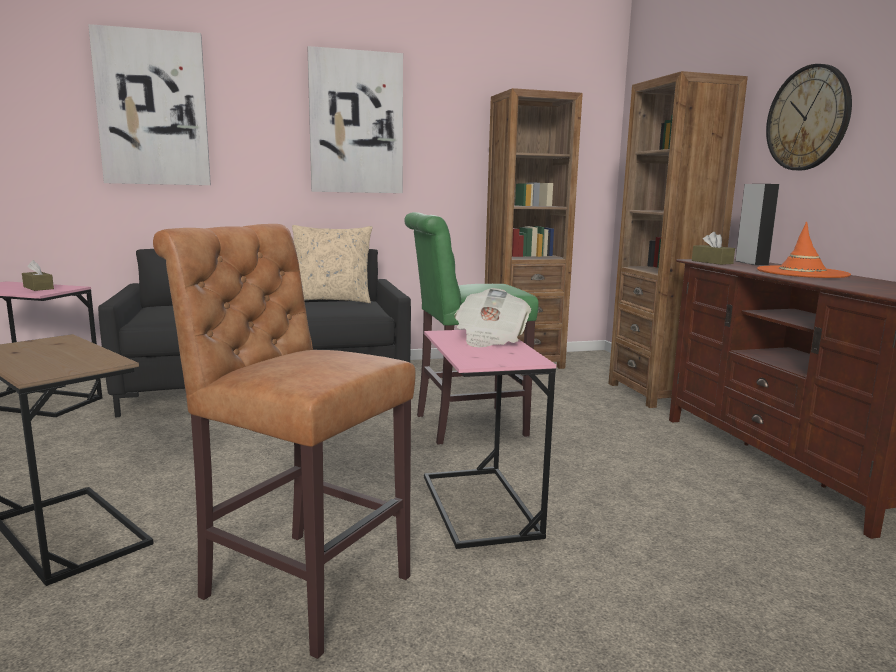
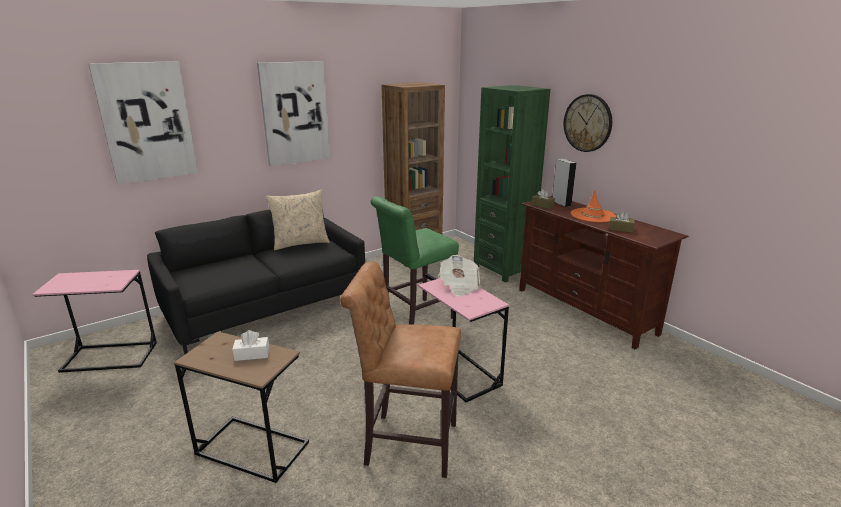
camera: 20 degrees left, 10 degrees up
brown tissue box [22,260,54,291] -> brown tissue box moved to [609,211,635,233]
brown bookcase [608,71,748,408] -> green bookcase [474,85,550,282]
none -> white tissue box [232,330,269,361]

